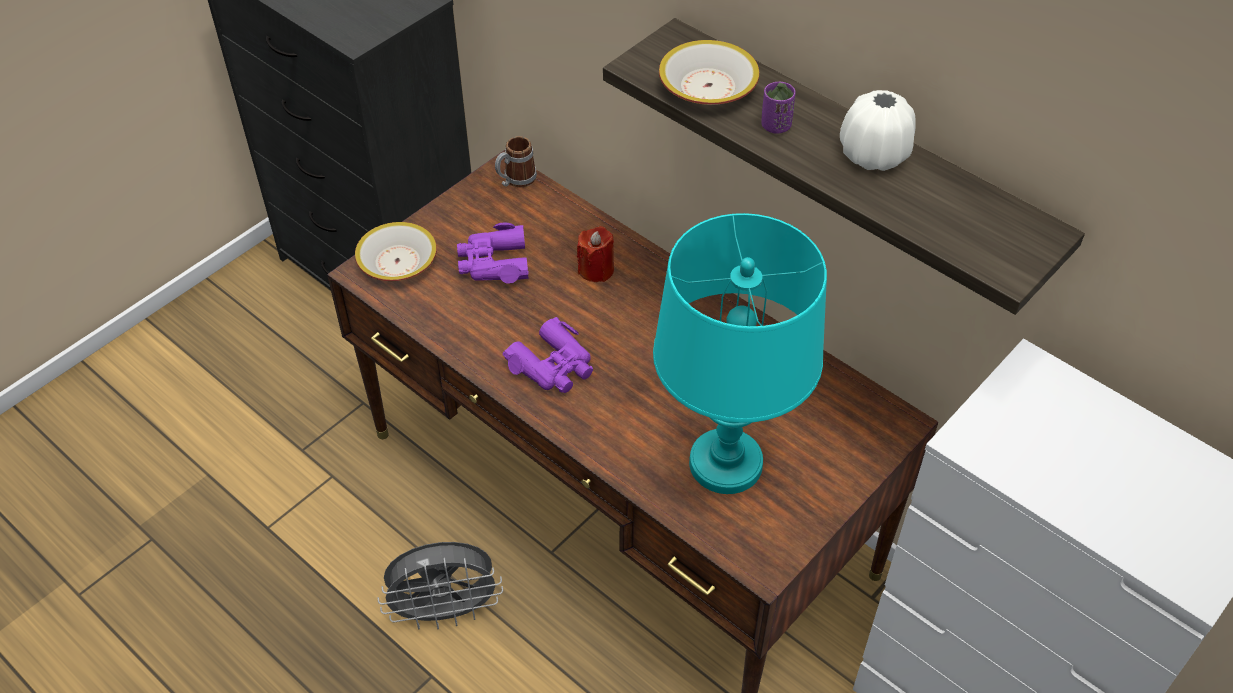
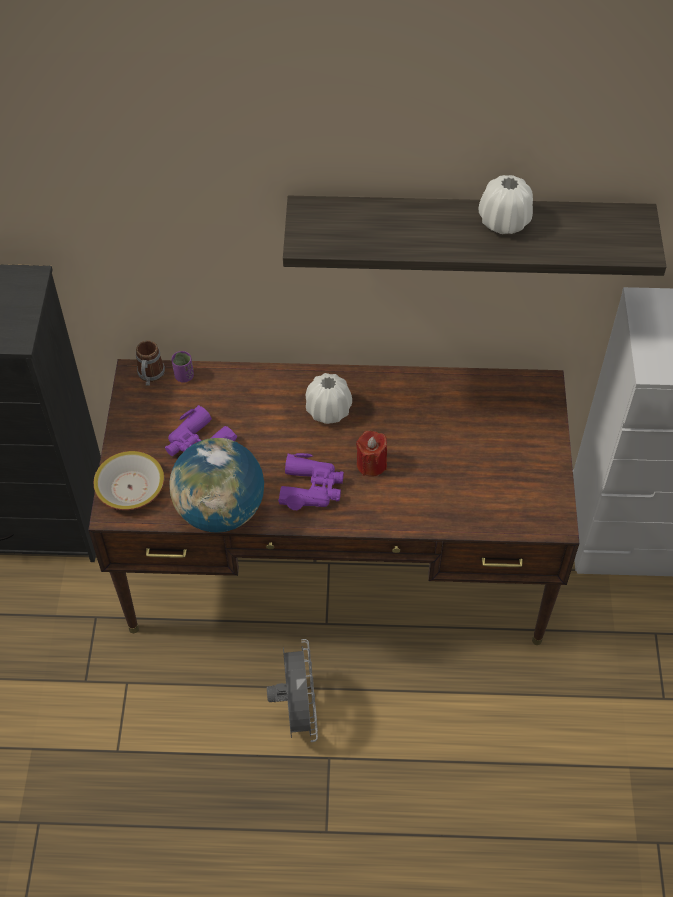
camera: 40 degrees left, 5 degrees up
grey fan [378,542,503,630] -> grey fan turned 45 degrees counterclockwise [267,639,318,742]
red candle [577,226,614,282] -> red candle moved to [356,431,387,477]
turquoise table lamp [653,213,827,494] -> none
bowl [659,40,760,105] -> none
purple cup [761,82,796,134] -> purple cup moved to [171,351,194,383]
none -> globe [169,438,264,533]
none -> white vase [306,373,352,424]

